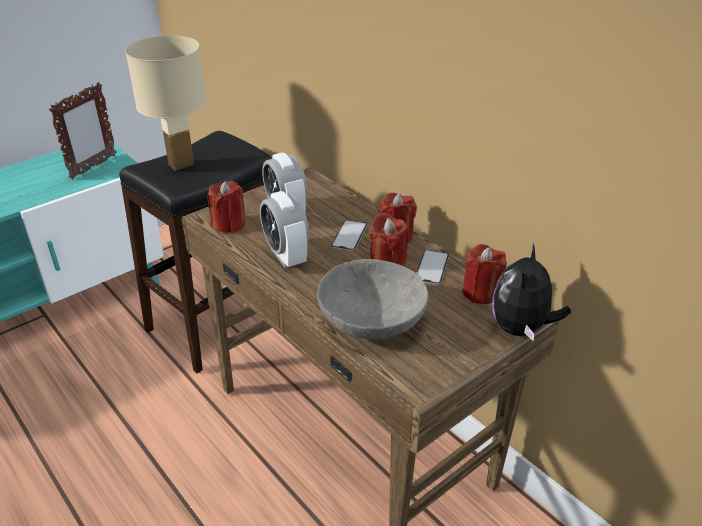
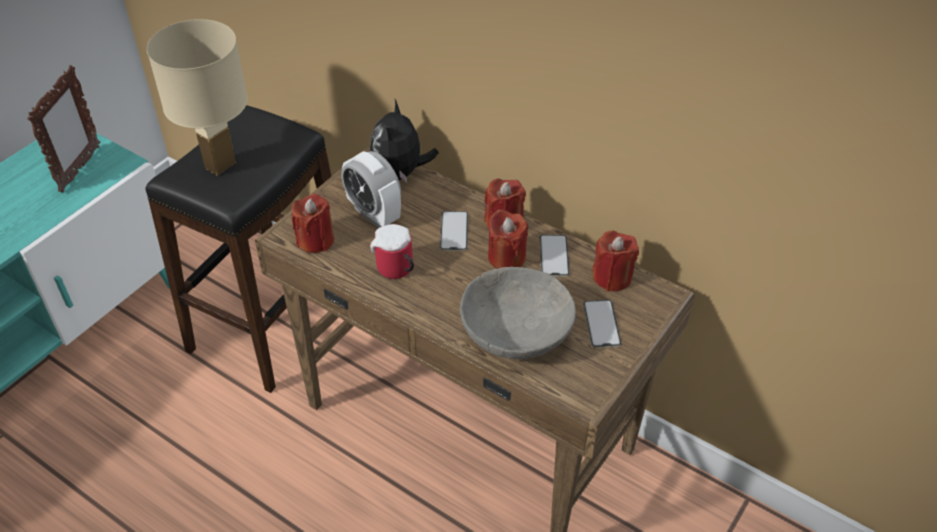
camera: 15 degrees left, 10 degrees up
alarm clock [260,191,309,268] -> mug [370,224,414,279]
plush toy [492,243,571,341] -> plush toy moved to [370,99,439,183]
none -> phone [583,300,622,348]

